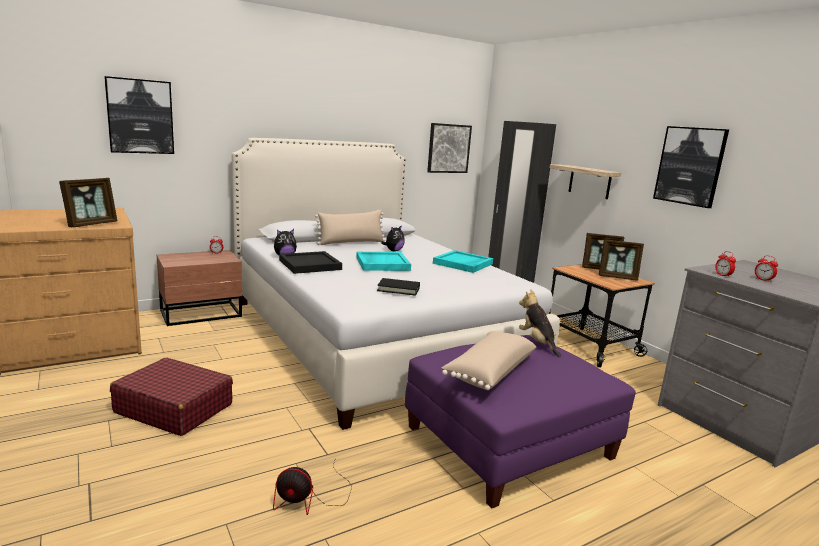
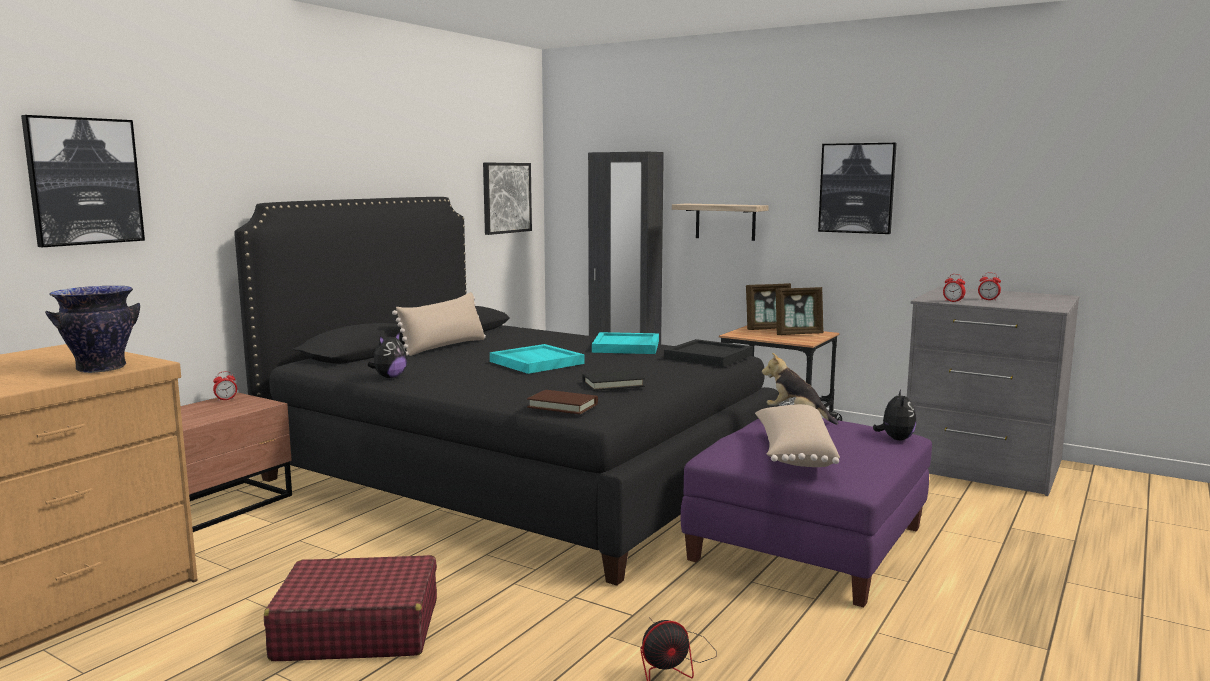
camera: 25 degrees left, 5 degrees down
picture frame [59,178,118,227] -> vase [45,286,140,373]
white bed [232,138,560,430] -> black bed [234,197,778,586]
black tray [279,251,342,274] -> black tray moved to [664,339,753,367]
plush toy [381,225,405,252] -> plush toy moved to [873,390,916,440]
none -> brown book [527,390,598,414]

